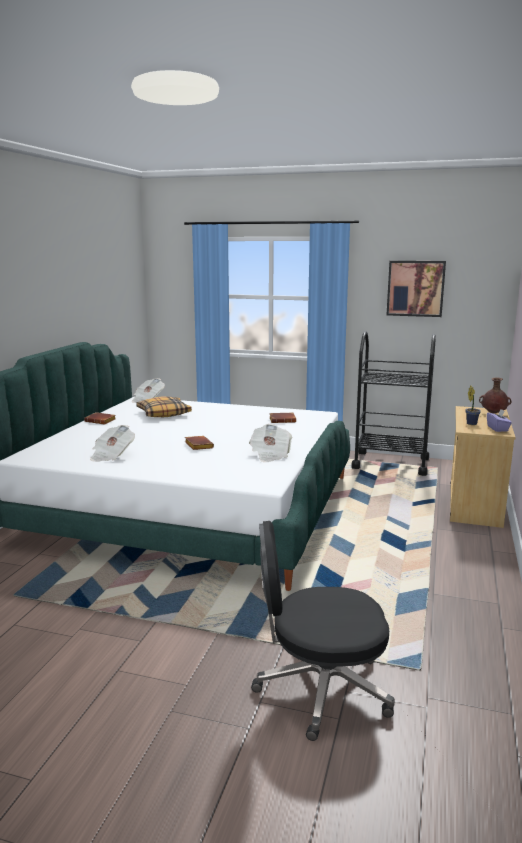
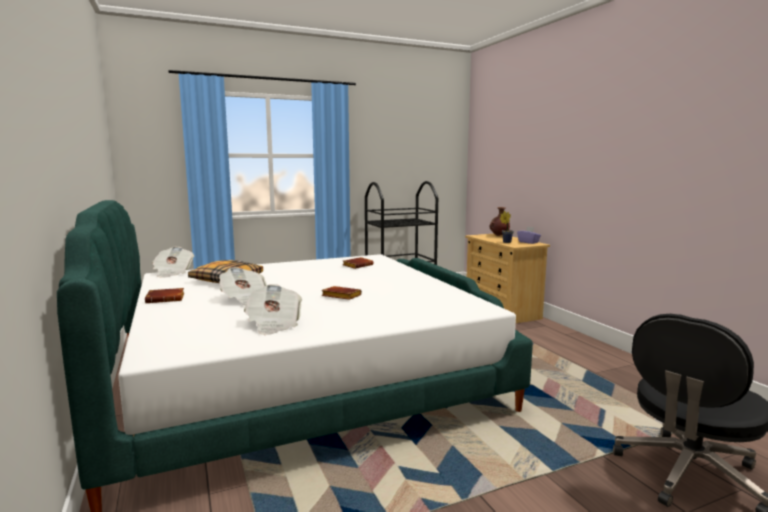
camera: 40 degrees left, 5 degrees down
newspaper [249,424,292,462] -> newspaper moved to [219,267,267,306]
picture [387,261,446,317] -> none

